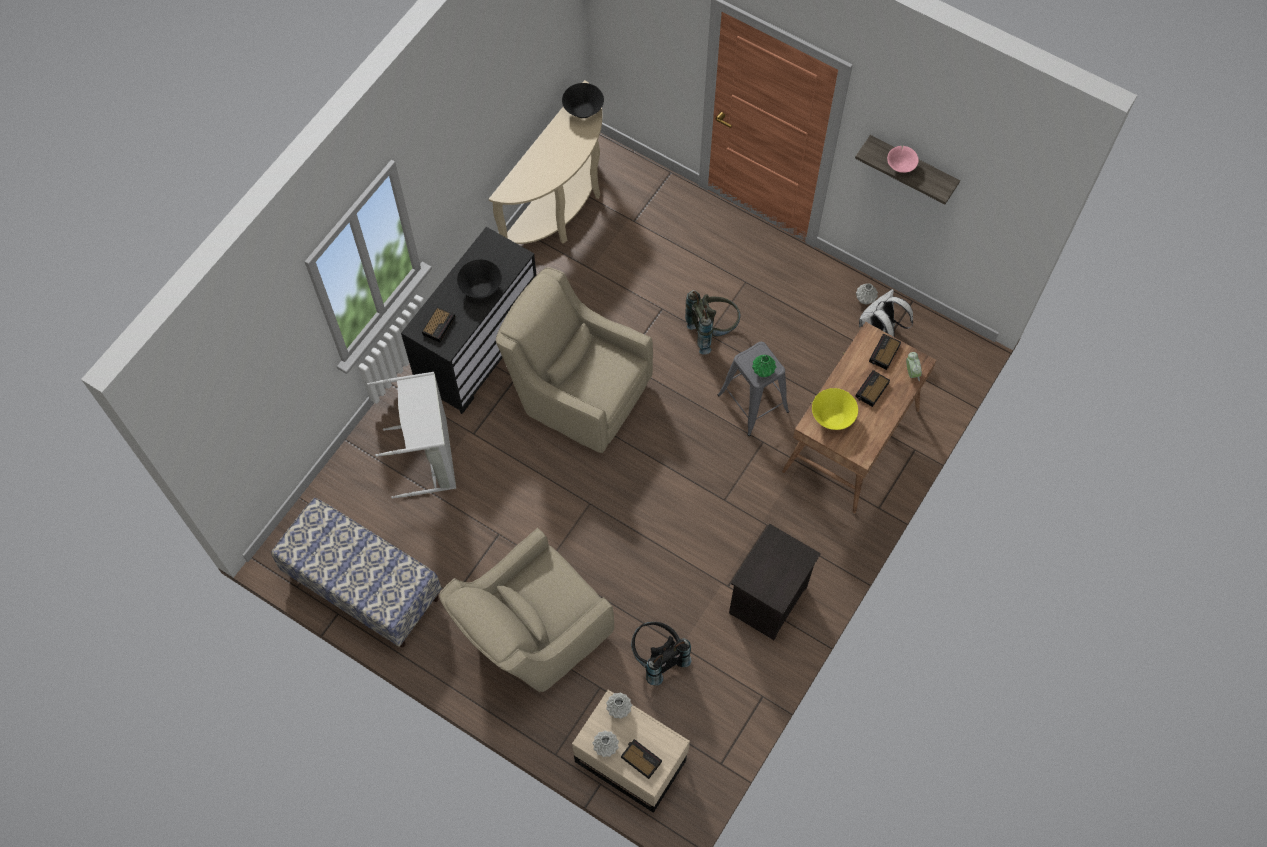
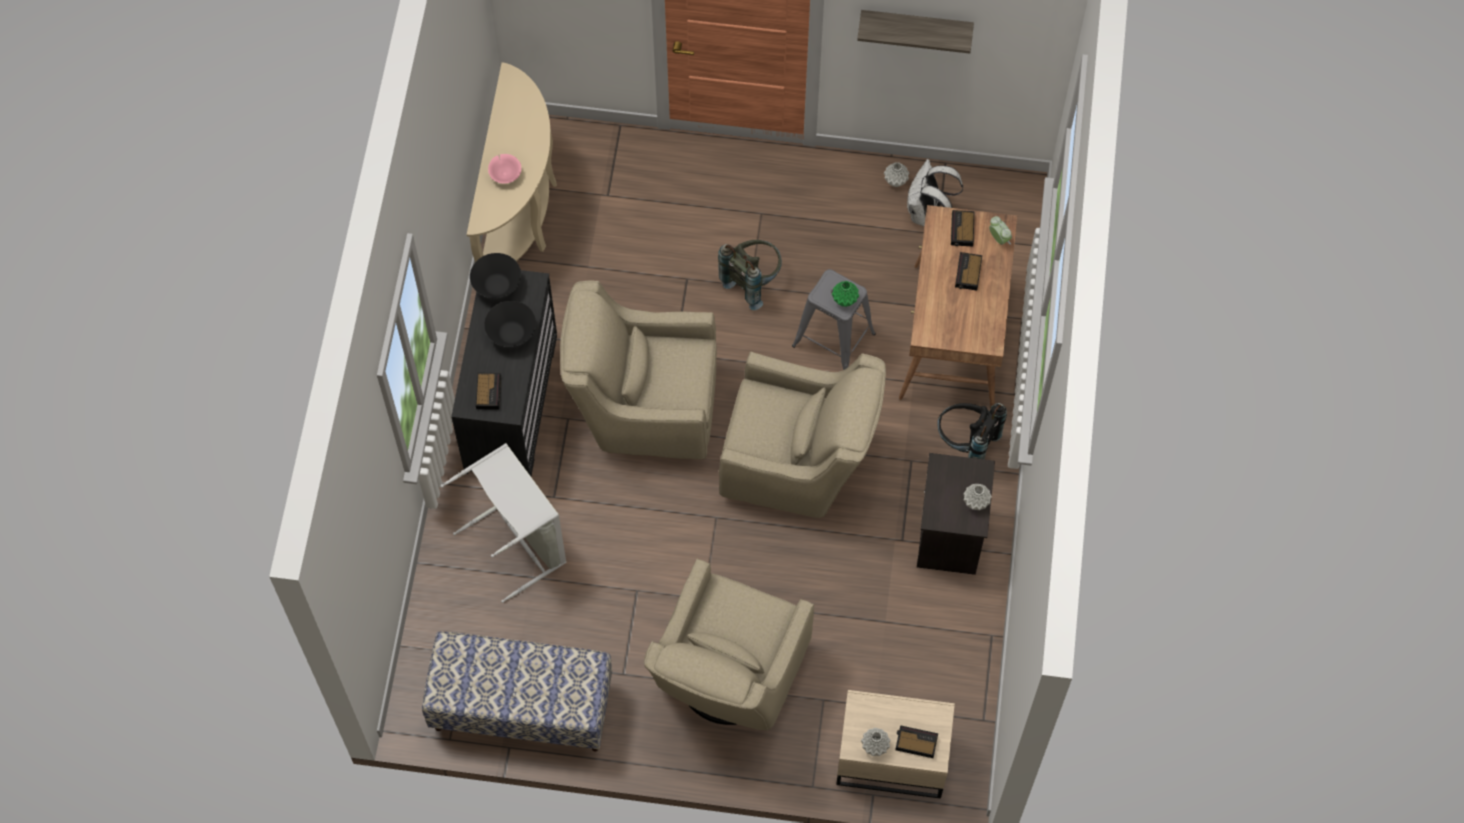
camera: 25 degrees left, 0 degrees up
black bowl [562,83,604,118] -> black bowl moved to [470,253,521,298]
grey vase [606,693,632,719] -> grey vase moved to [963,484,992,510]
black backpack [631,622,691,686] -> black backpack moved to [937,403,1007,460]
yellow bowl [812,388,858,430] -> none
pink bowl [887,146,919,173] -> pink bowl moved to [488,154,521,184]
none -> beige armchair [719,352,886,518]

